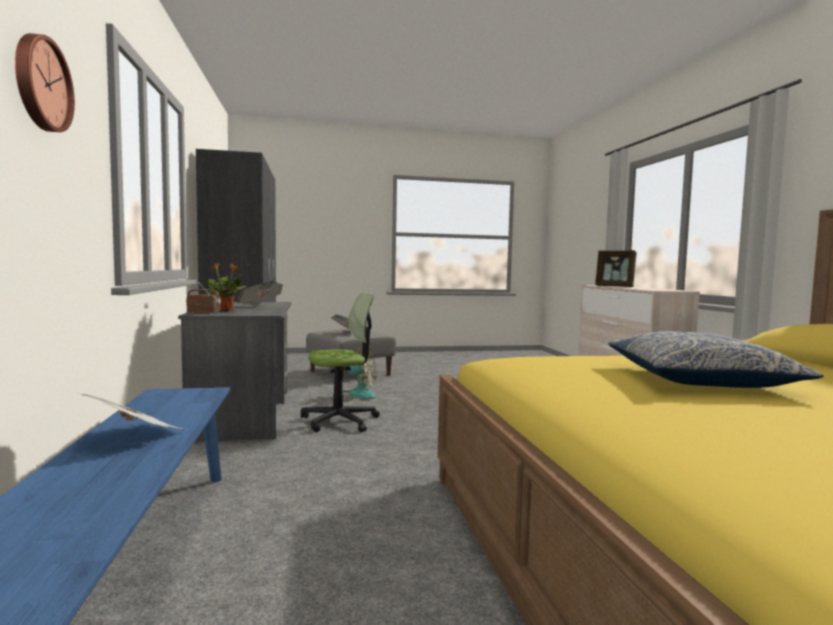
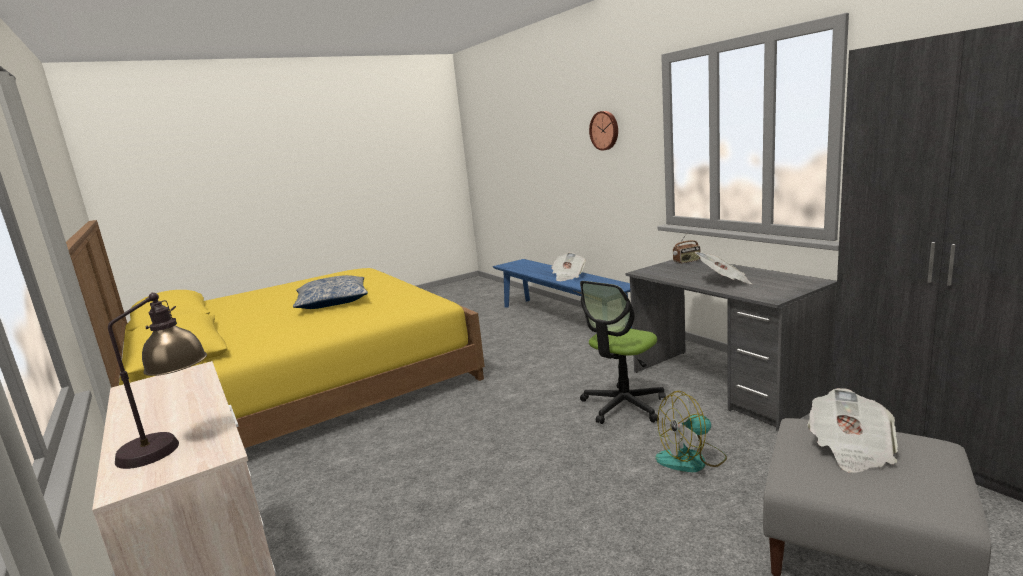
camera: 160 degrees right, 10 degrees up
potted plant [204,262,247,311] -> none
picture frame [595,250,637,287] -> table lamp [108,293,207,469]

